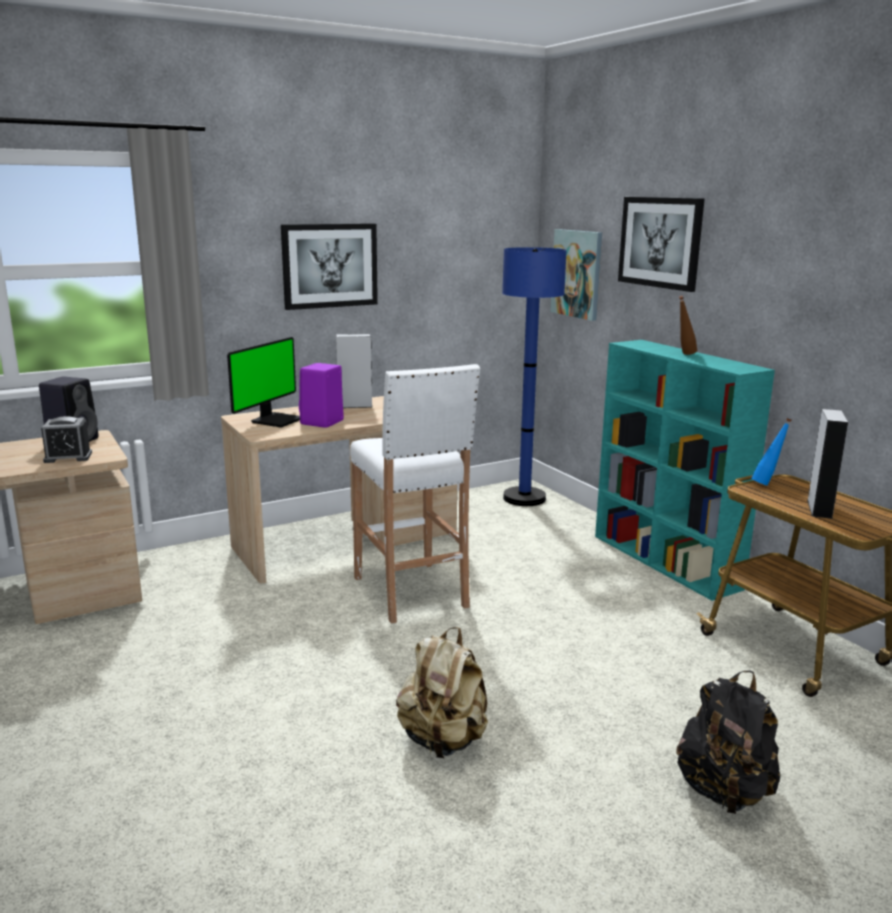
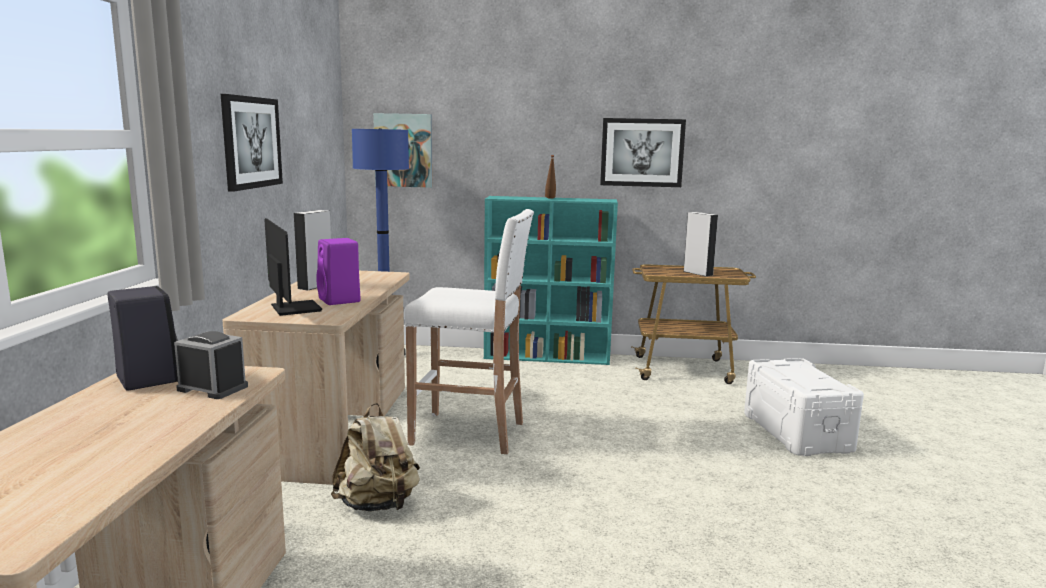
camera: 55 degrees left, 5 degrees down
alarm clock [41,416,92,463] -> alarm clock turned 90 degrees counterclockwise [174,331,248,399]
beige backpack [396,627,488,758] -> beige backpack moved to [331,403,420,511]
picture [618,197,705,292] -> picture moved to [600,118,686,187]
black backpack [676,671,780,814] -> white storage box [744,358,864,456]
blue bottle [751,418,792,486] -> none

